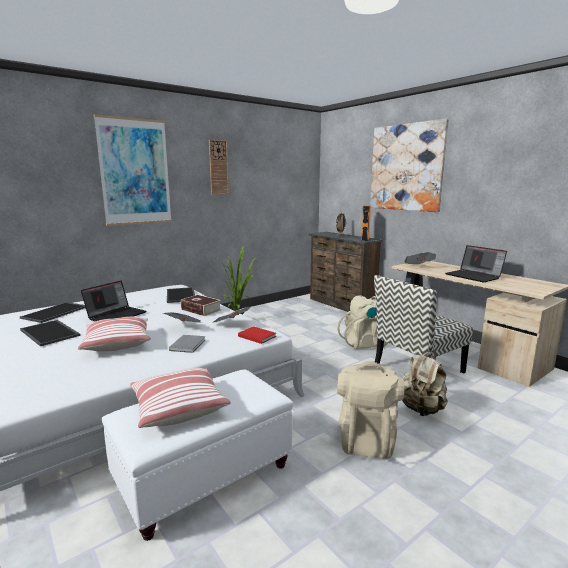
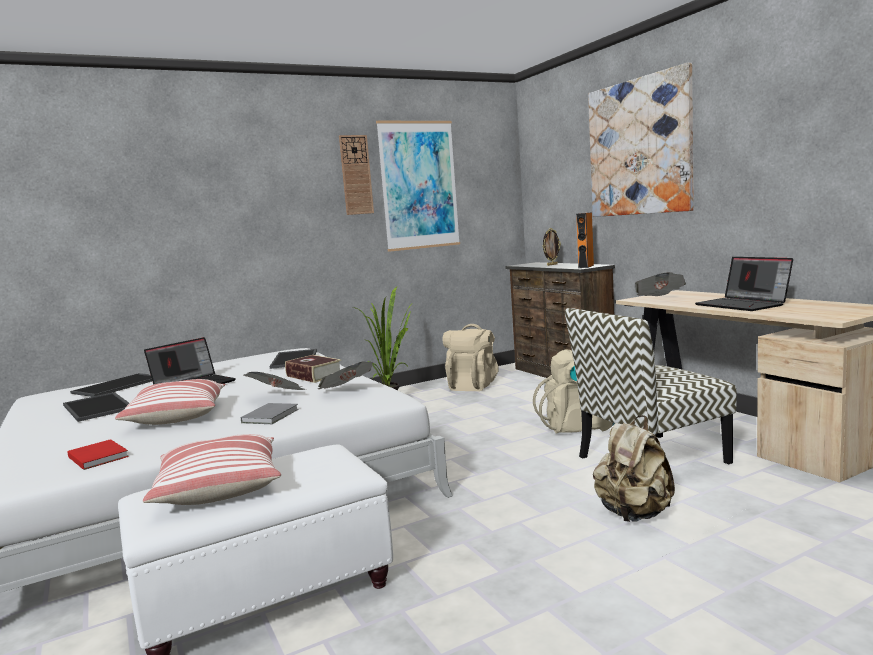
camera: 10 degrees right, 5 degrees down
picture [94,114,172,226] -> picture moved to [376,121,460,252]
red book [238,326,276,344] -> red book moved to [67,439,129,470]
beige backpack [337,361,404,459] -> beige backpack moved to [443,324,499,391]

